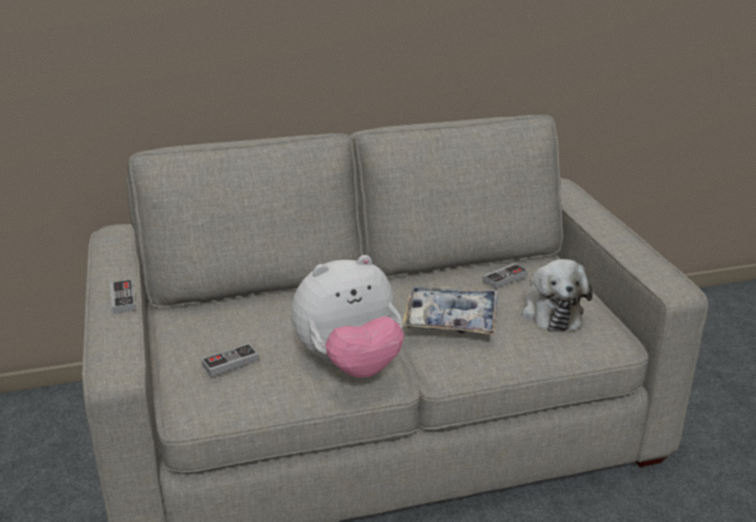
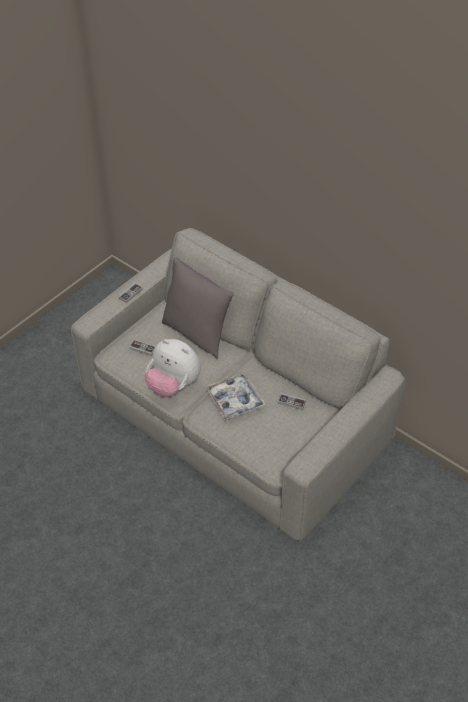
camera: 55 degrees right, 20 degrees up
plush toy [521,259,593,332] -> none
none -> grey pillow [162,257,234,359]

